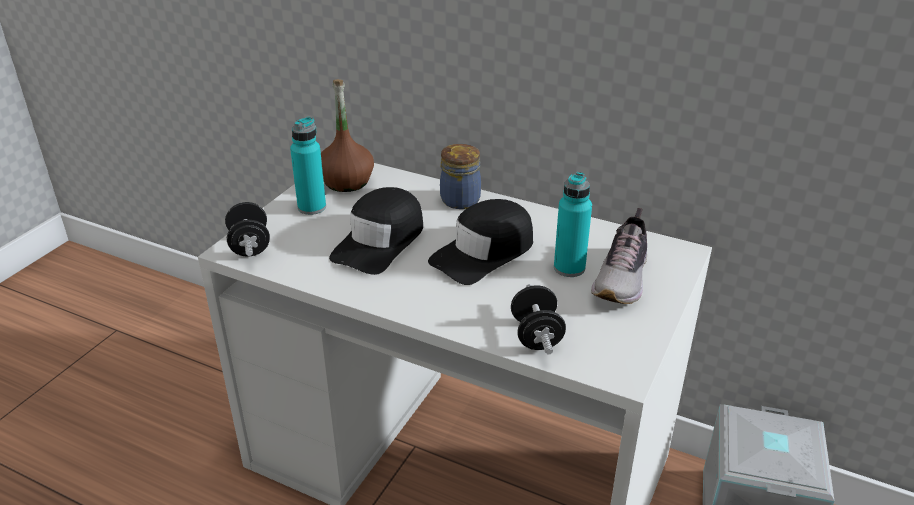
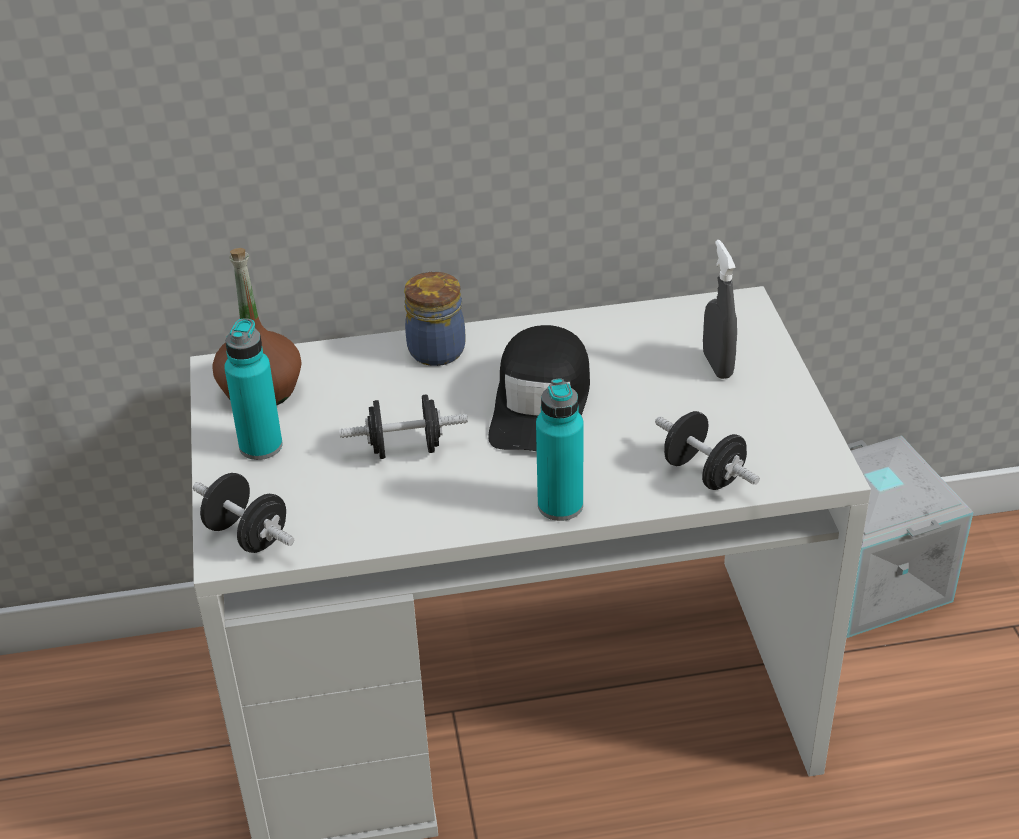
camera: 35 degrees left, 5 degrees up
black cap [329,187,423,275] -> black dumbbell [339,394,468,459]
turquoise bottle [554,172,592,277] -> turquoise bottle moved to [536,379,584,521]
shoe [591,208,647,304] -> grey spray bottle [703,240,737,379]

